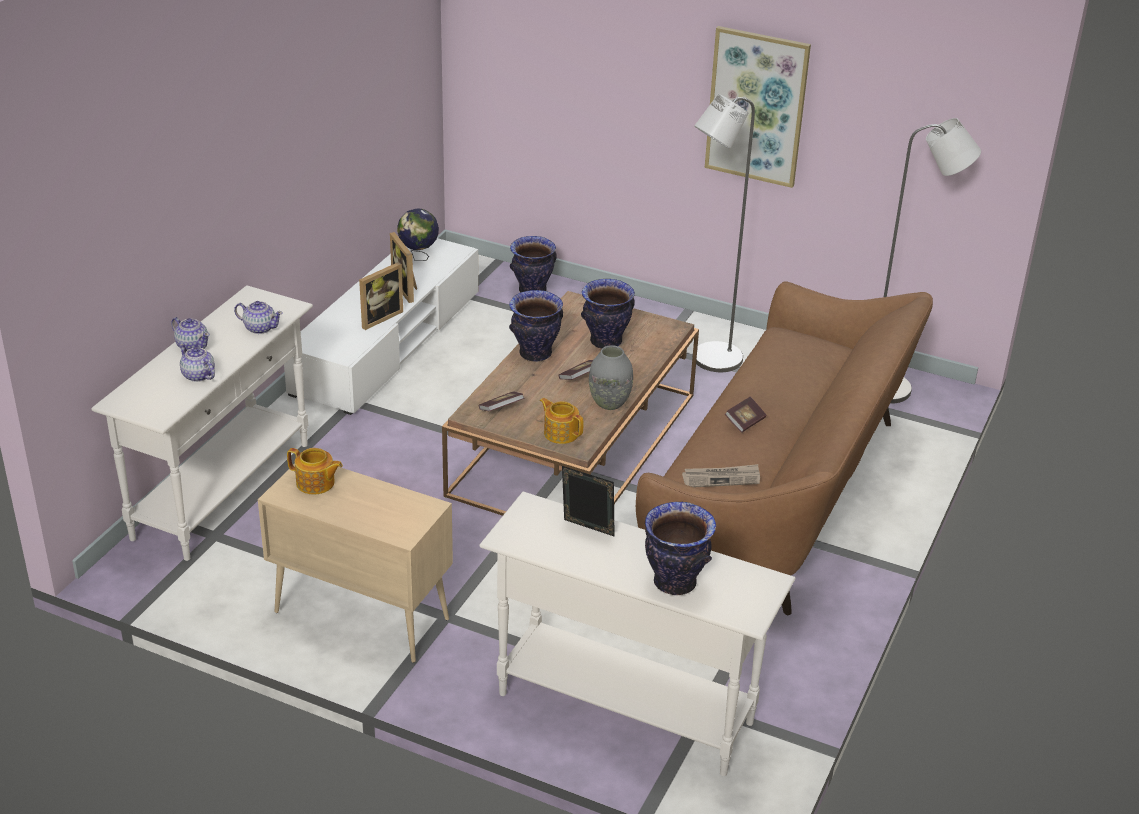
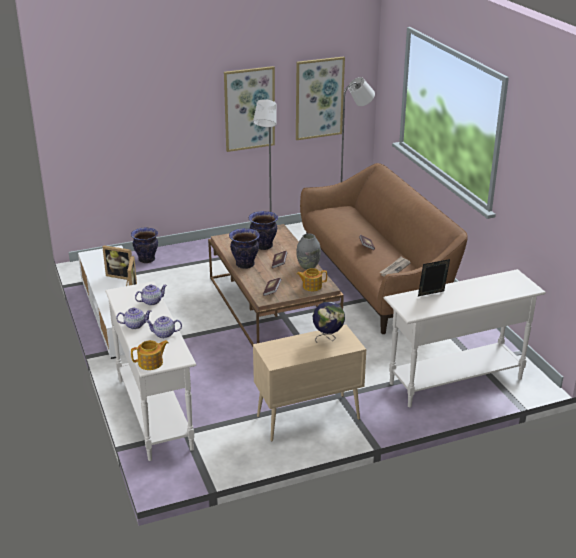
camera: 45 degrees left, 5 degrees down
teapot [287,448,343,495] -> teapot moved to [131,340,169,370]
globe [397,208,439,261] -> globe moved to [313,302,345,343]
vase [645,502,716,595] -> none
none -> picture [296,57,345,140]

